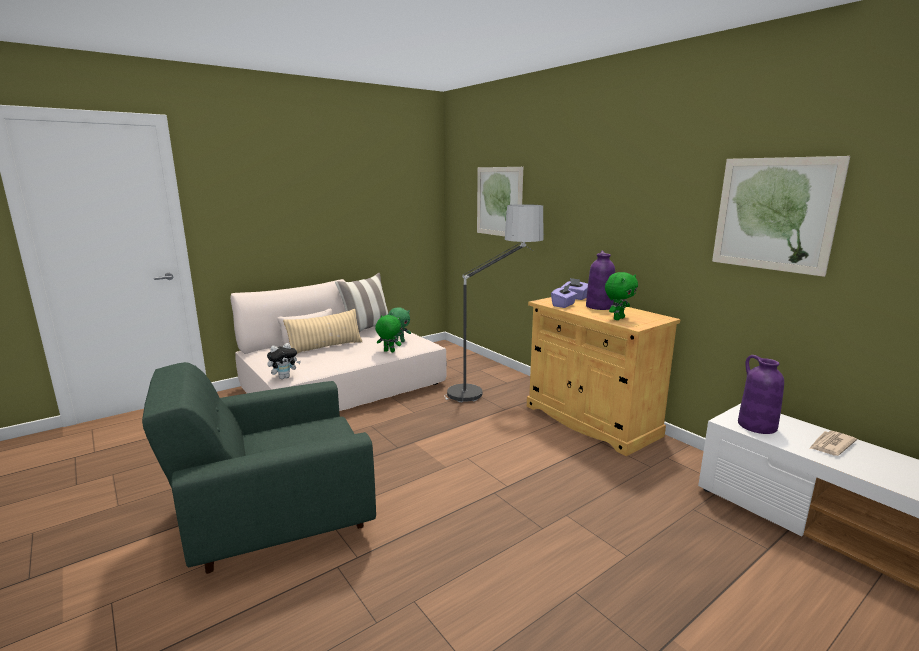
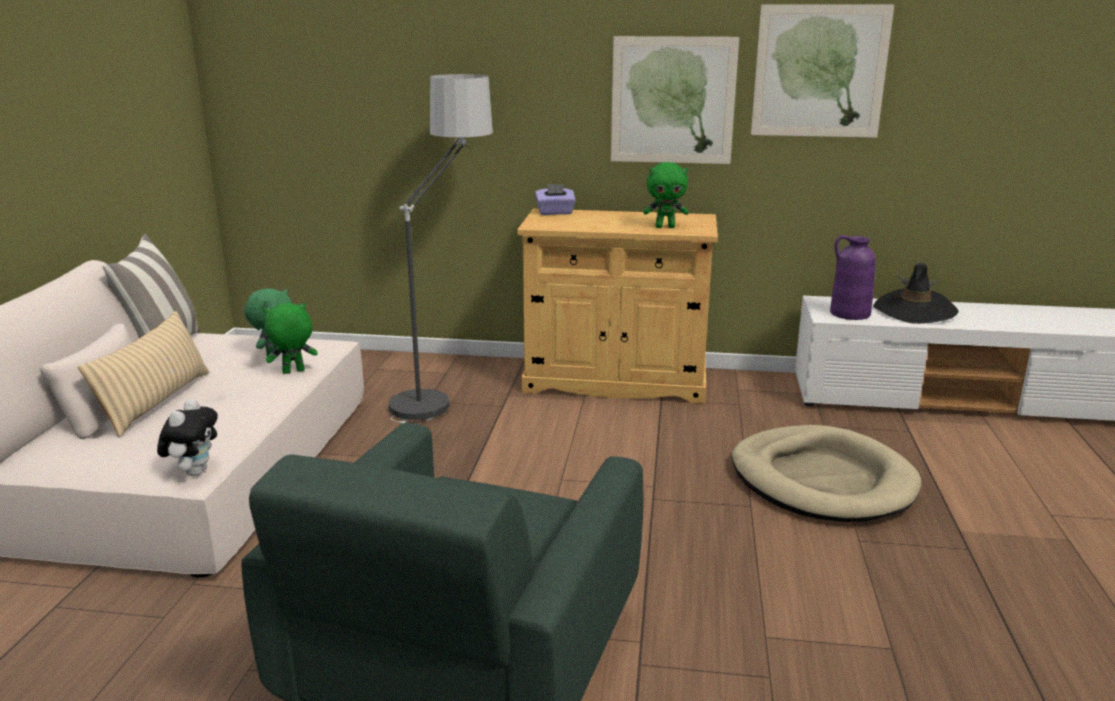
camera: 45 degrees left, 5 degrees up
picture [477,167,523,236] -> picture moved to [611,36,739,164]
purple tissue box [551,284,577,308] -> none
purple vase [586,251,615,310] -> none
green plush toy [605,272,638,320] -> green plush toy turned 90 degrees clockwise [643,162,689,228]
newspaper [809,431,857,456] -> black hat [873,263,959,324]
none -> beige dog bed [732,425,922,522]

